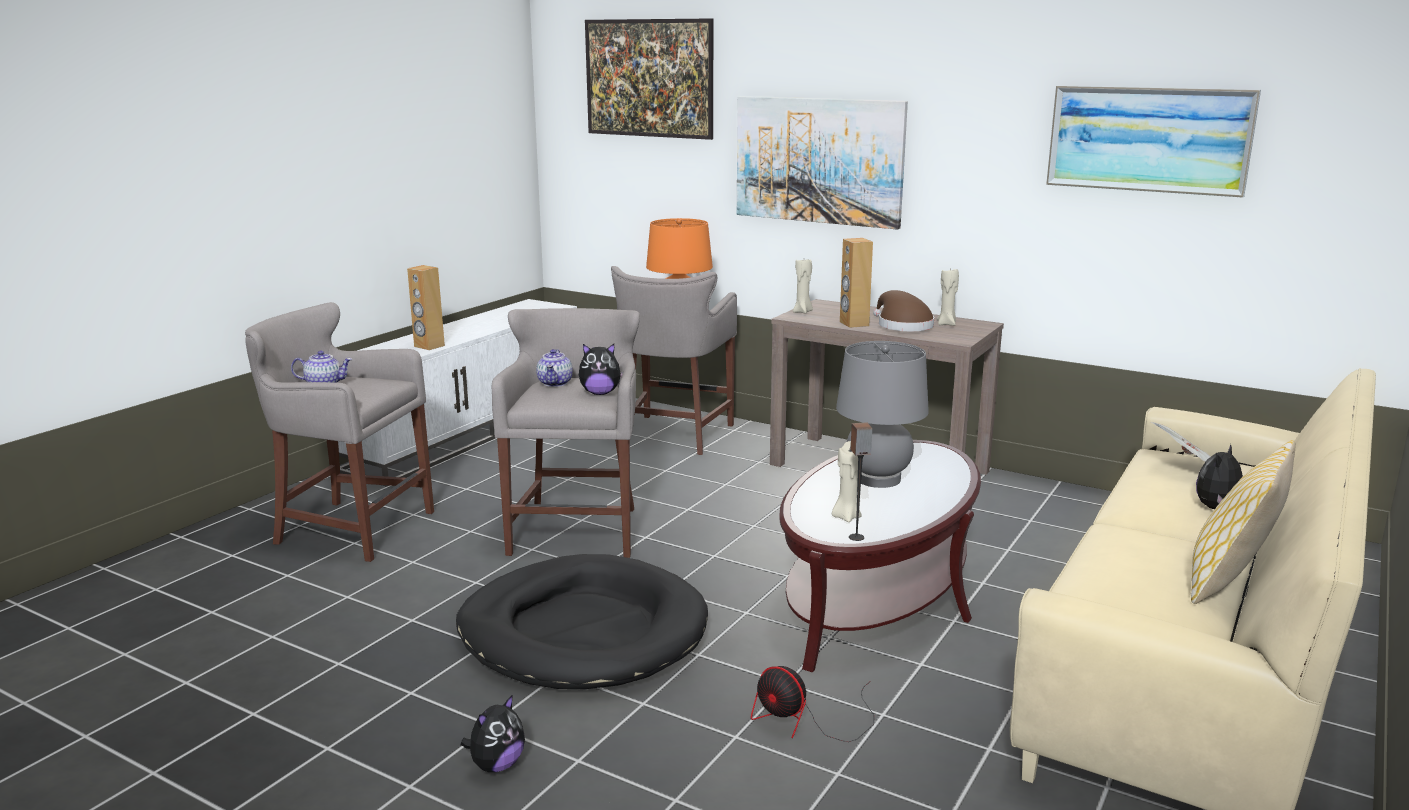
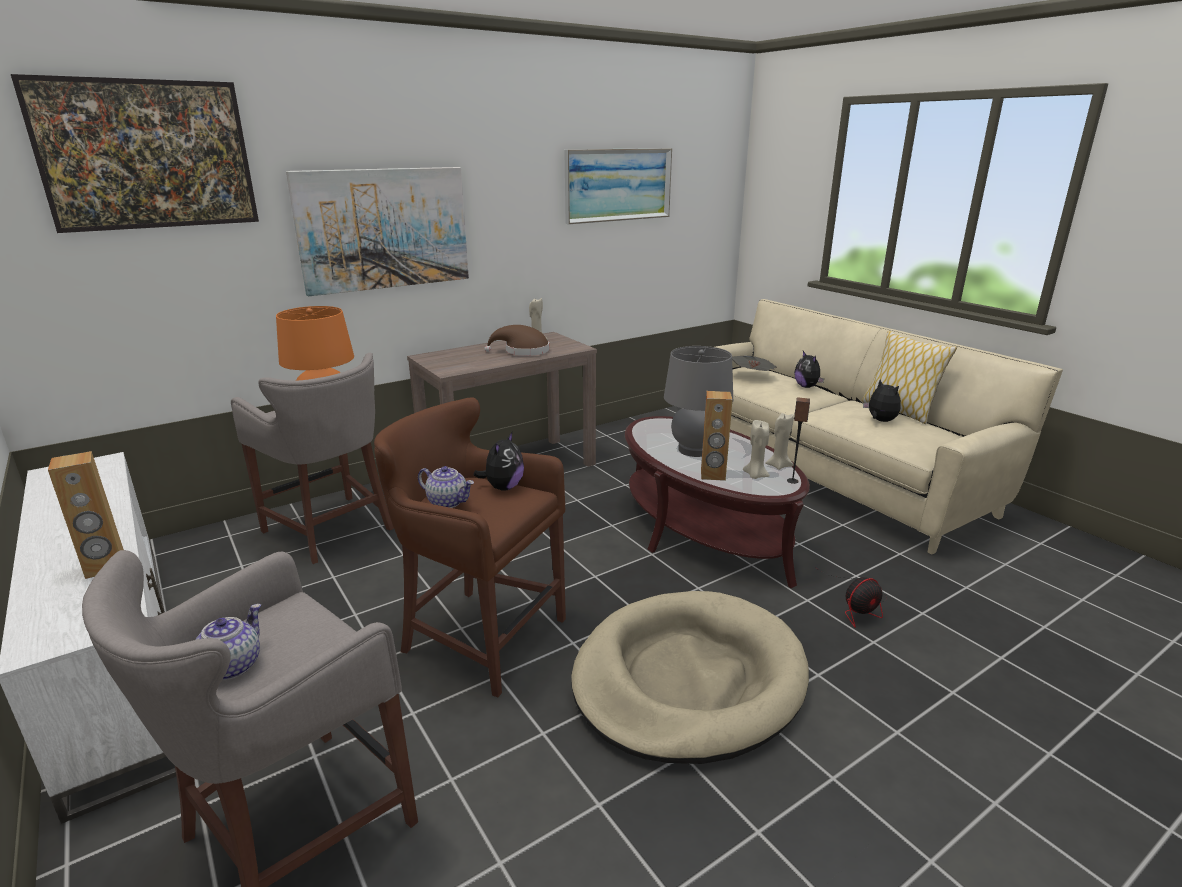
camera: 65 degrees left, 5 degrees up
black dog bed [456,554,708,689] -> beige dog bed [571,591,809,764]
plush toy [461,694,525,772] -> plush toy moved to [863,380,901,422]
grey stool [492,308,640,558] -> brown stool [374,397,566,697]
beige candle [793,259,813,314] -> beige candle moved to [765,413,794,470]
brown speaker [840,238,873,328] -> brown speaker moved to [701,391,733,481]

